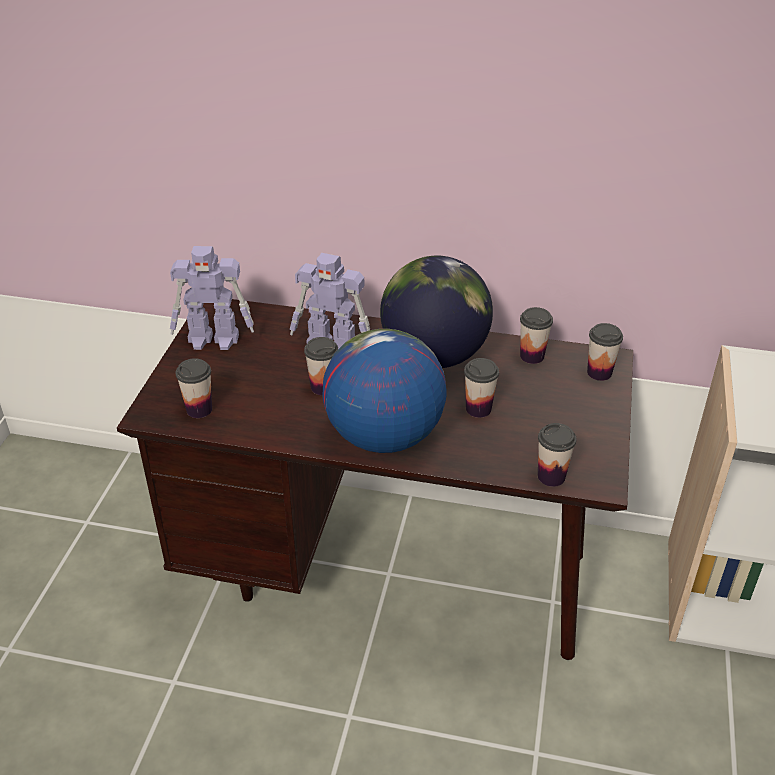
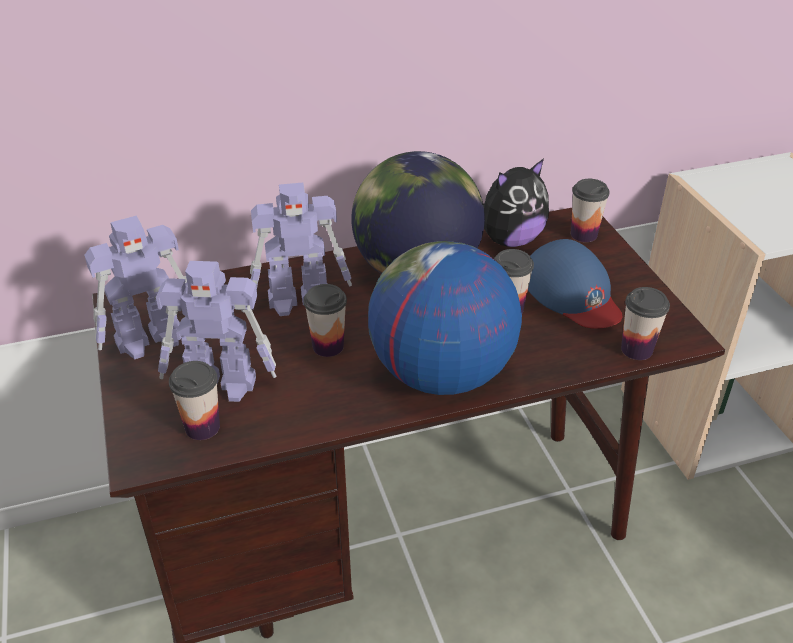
camera: 30 degrees left, 0 degrees up
cup [520,307,553,364] -> plush toy [483,159,549,247]
none -> toy robot [156,261,276,402]
none -> blue cap [528,239,622,329]

